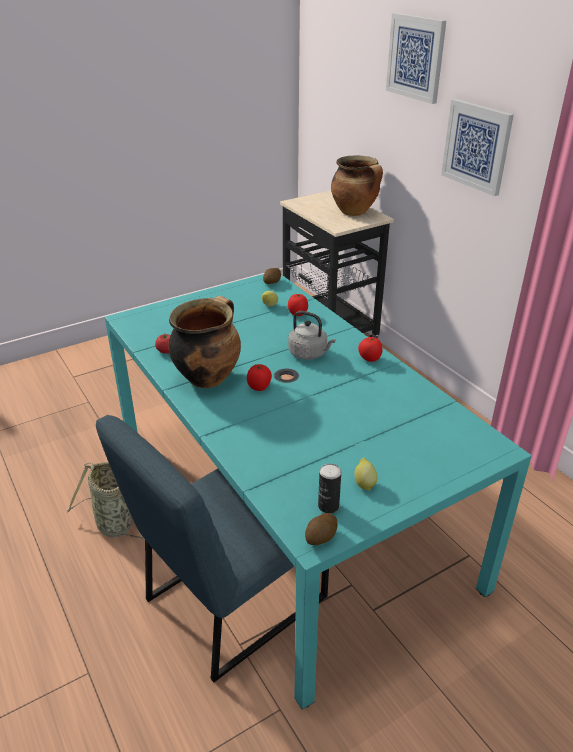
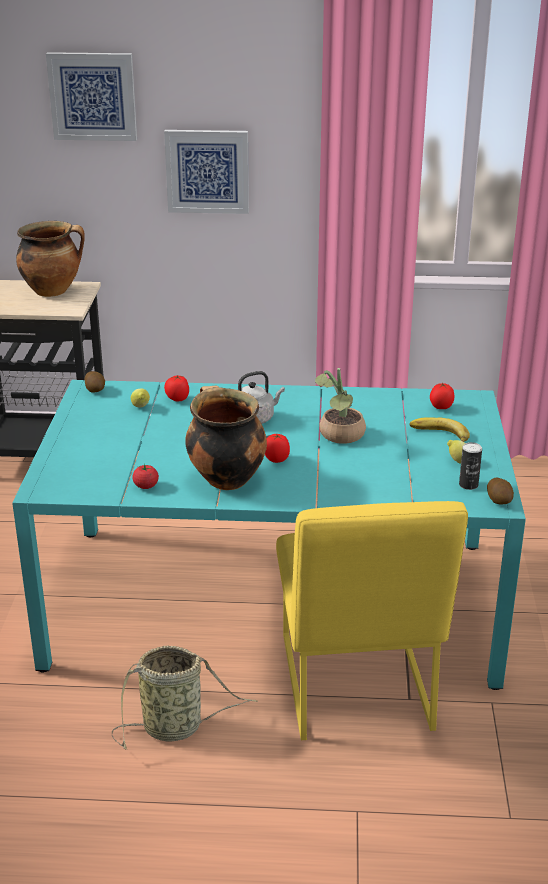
camera: 55 degrees left, 5 degrees down
blue chair [96,415,329,682] -> yellow chair [276,501,468,740]
tomato [358,337,382,362] -> tomato moved to [430,382,454,409]
none -> potted plant [315,368,366,444]
none -> banana [410,417,470,442]

